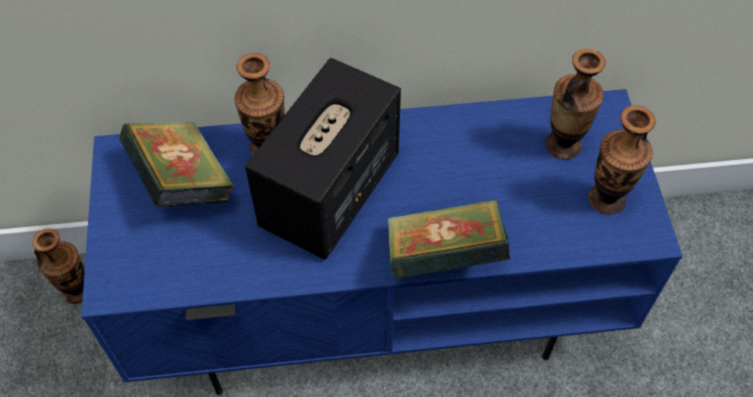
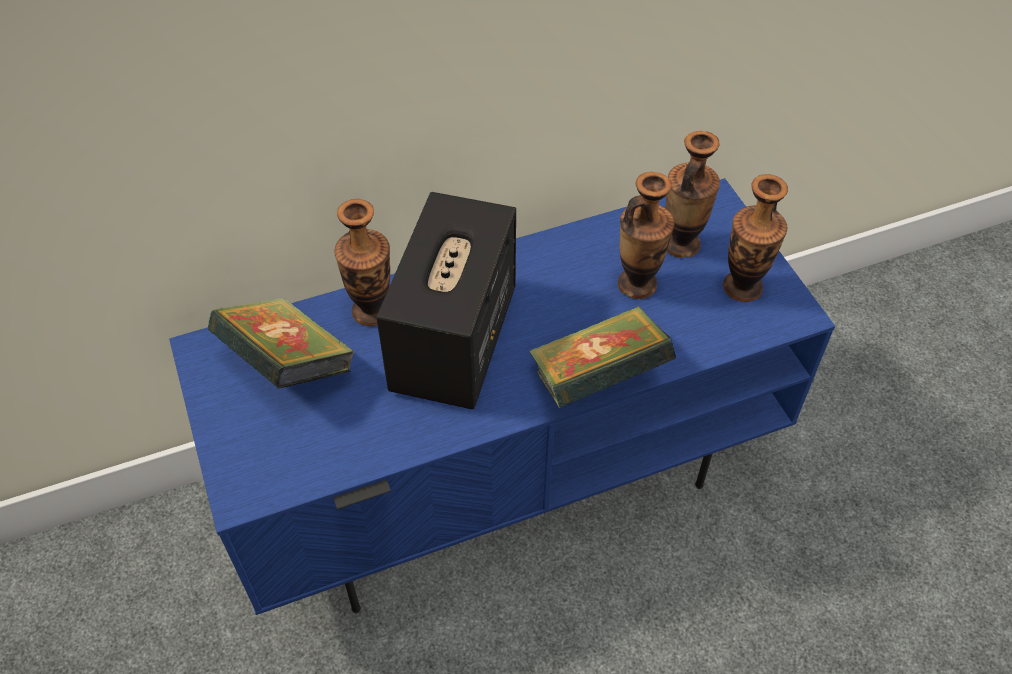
camera: 15 degrees left, 5 degrees down
vase [32,229,85,304] -> vase moved to [618,172,674,299]

